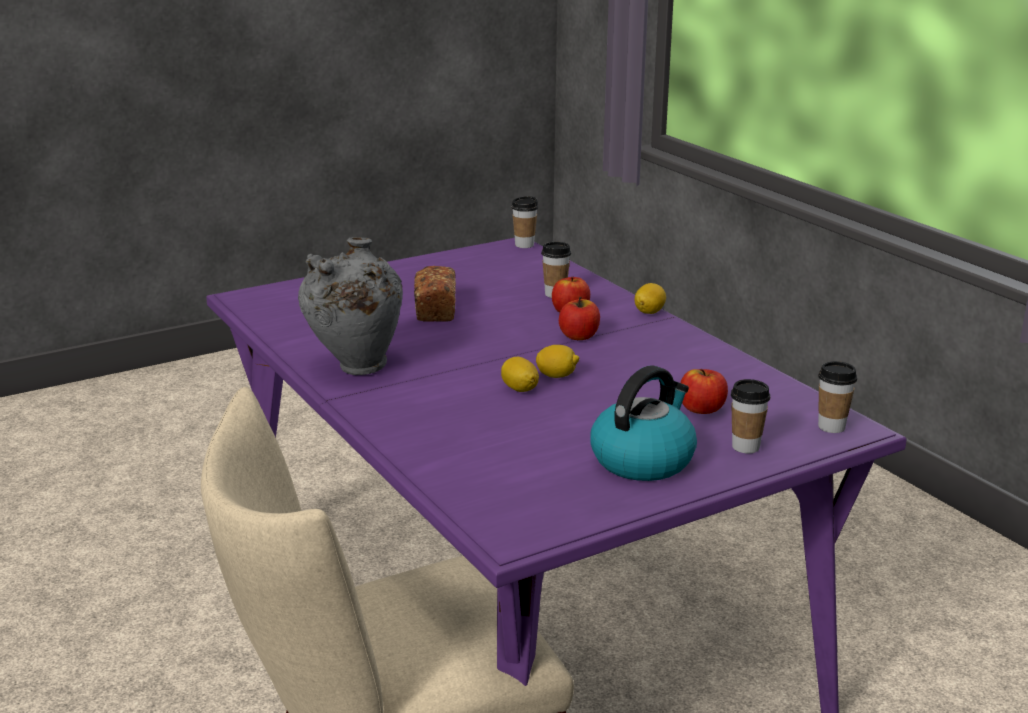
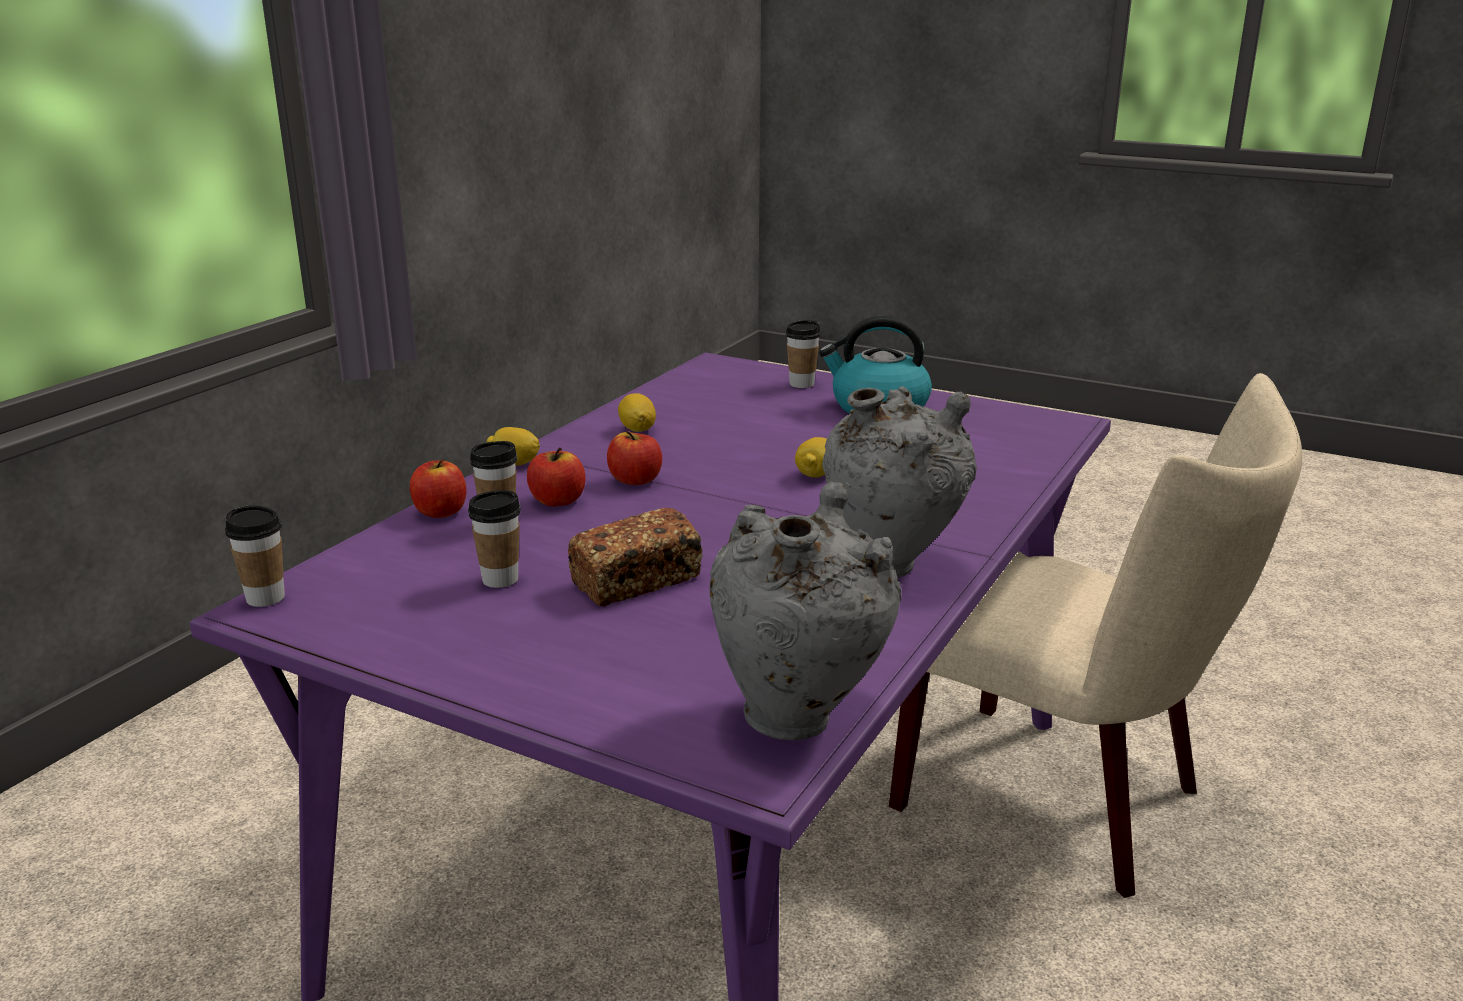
camera: 120 degrees left, 0 degrees up
lemon [536,345,579,378] -> lemon moved to [618,393,656,432]
apple [680,369,728,414] -> apple moved to [410,459,466,518]
cup [818,361,857,433] -> cup moved to [468,490,521,588]
none -> grey vase [709,481,902,740]

